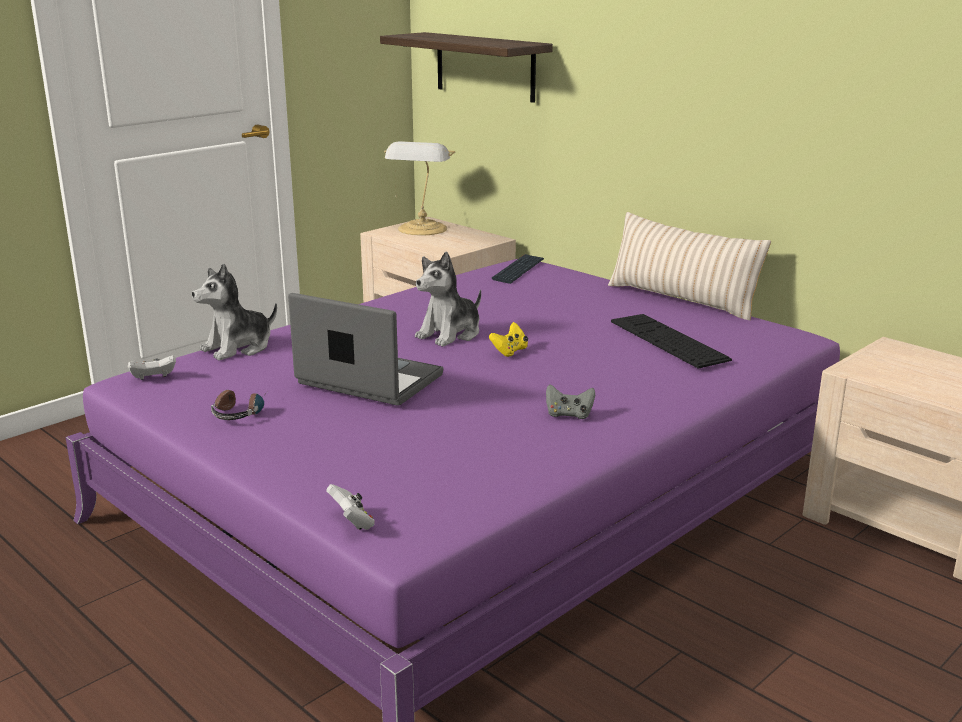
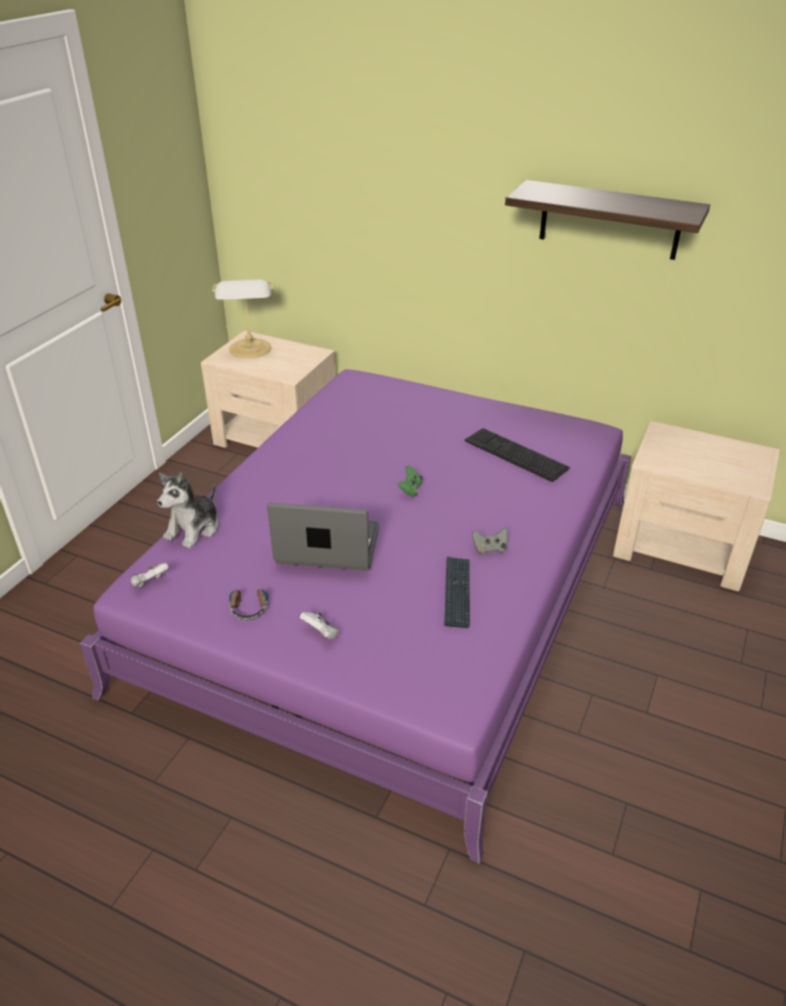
camera: 20 degrees left, 15 degrees up
white game controller [326,484,375,530] -> white game controller moved to [300,612,339,639]
shelf [380,32,553,103] -> shelf moved to [505,180,710,260]
plush toy [415,251,481,347] -> none
yellow game controller [489,322,528,357] -> green game controller [398,466,423,497]
keyboard [492,254,544,284] -> keyboard moved to [444,557,470,628]
beige pillow [608,212,771,320] -> none

